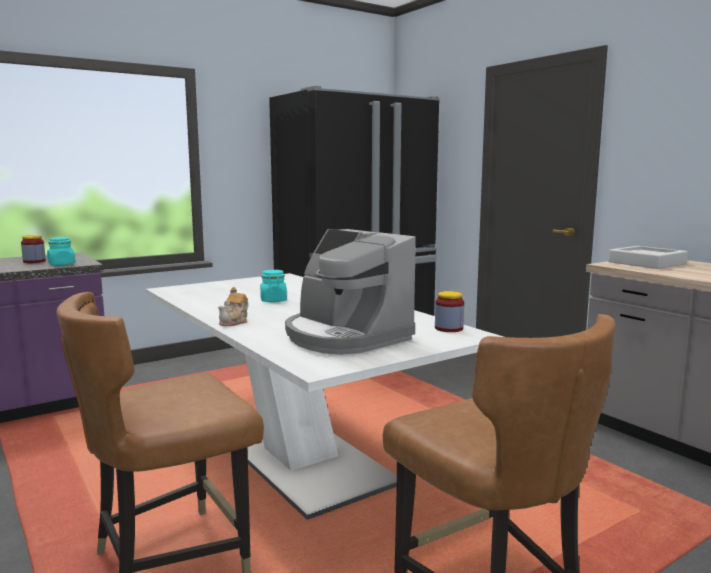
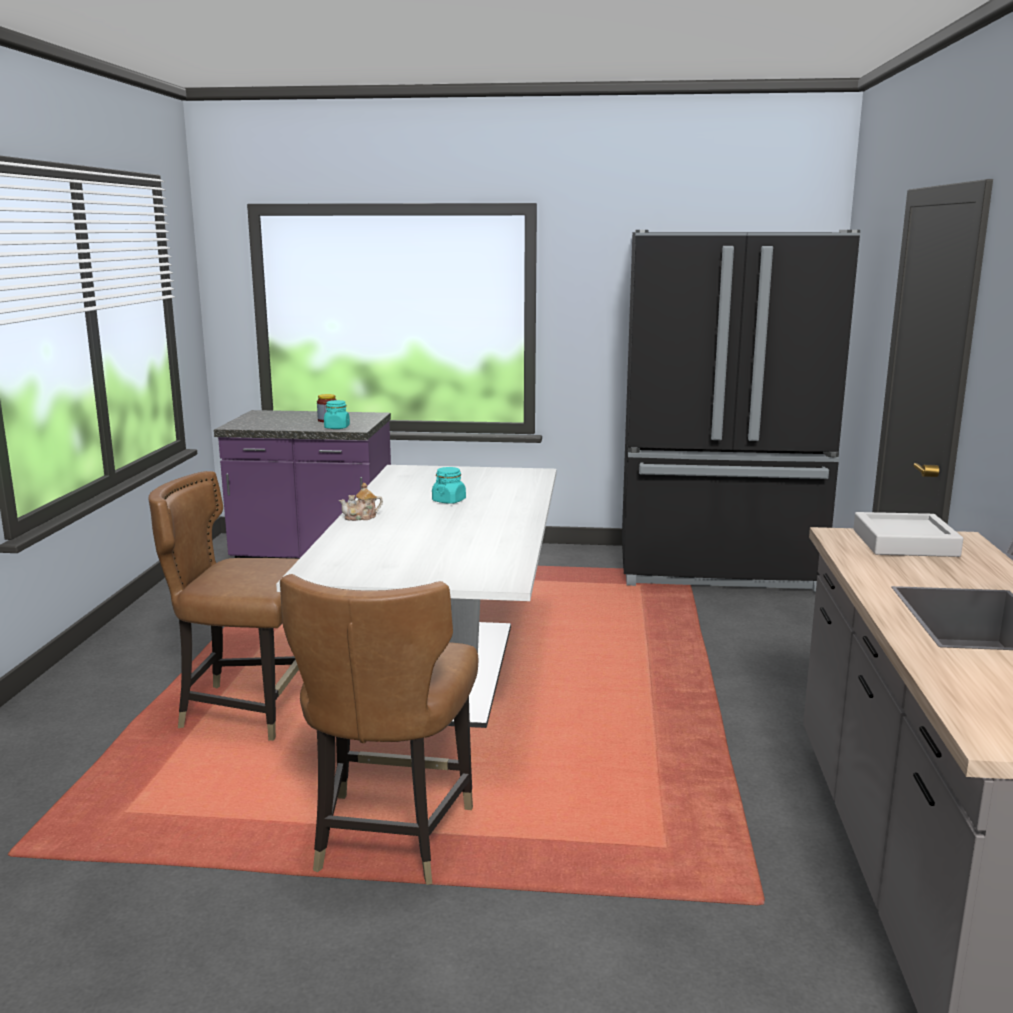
camera: 40 degrees right, 5 degrees up
coffee machine [285,229,416,355] -> none
jar [435,291,464,332] -> none

